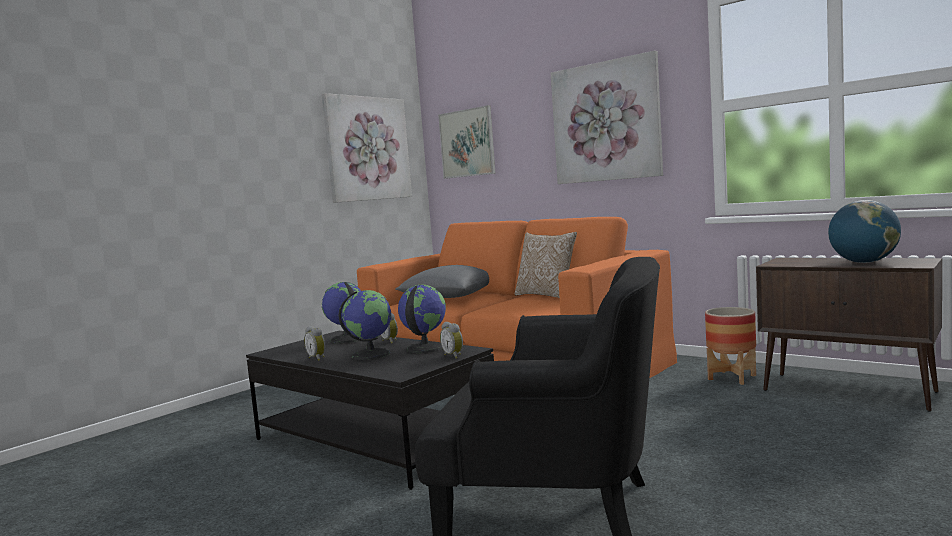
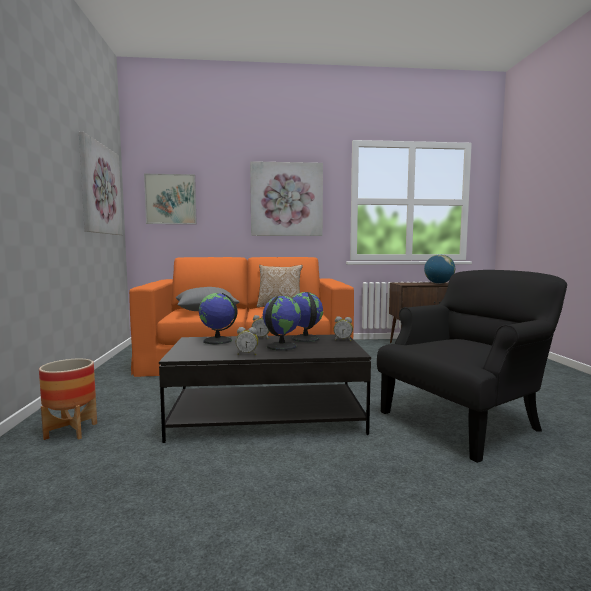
camera: 45 degrees left, 0 degrees up
planter [705,307,756,385] -> planter moved to [39,359,97,440]

